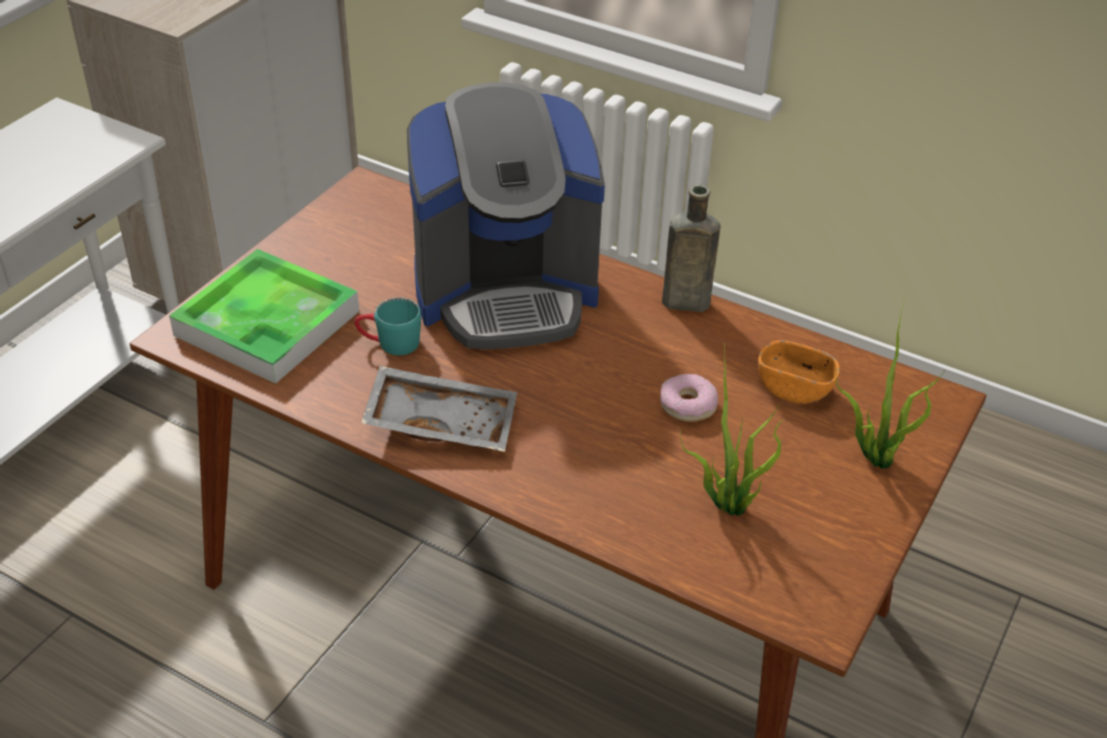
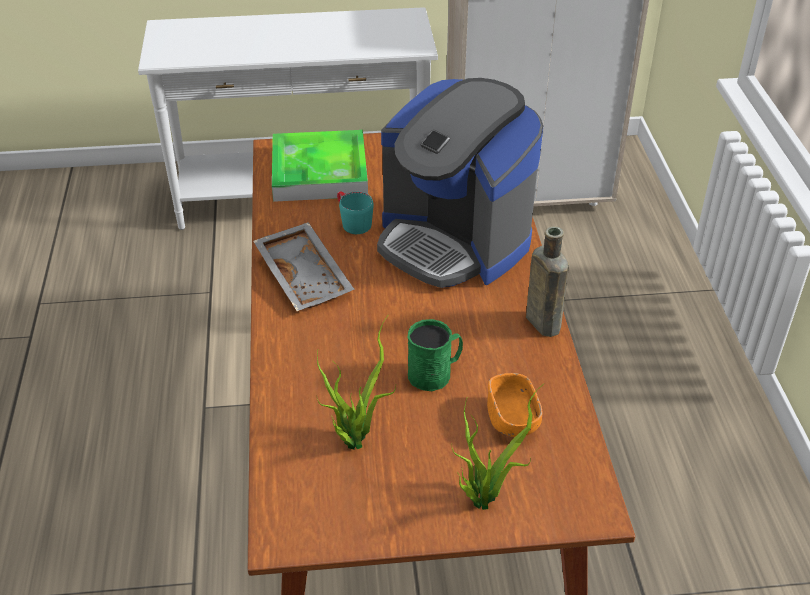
camera: 55 degrees right, 0 degrees up
donut [660,374,718,422] -> green mug [407,319,463,391]

